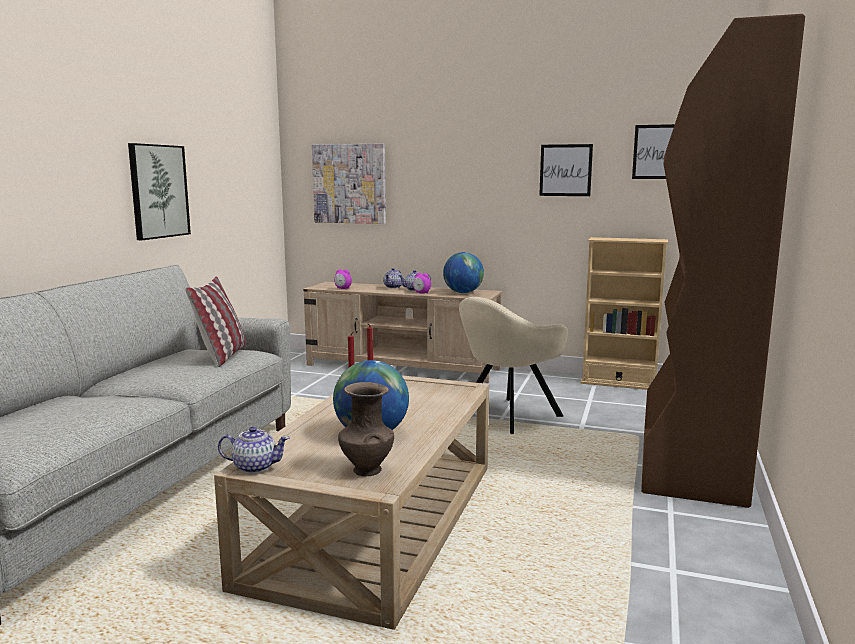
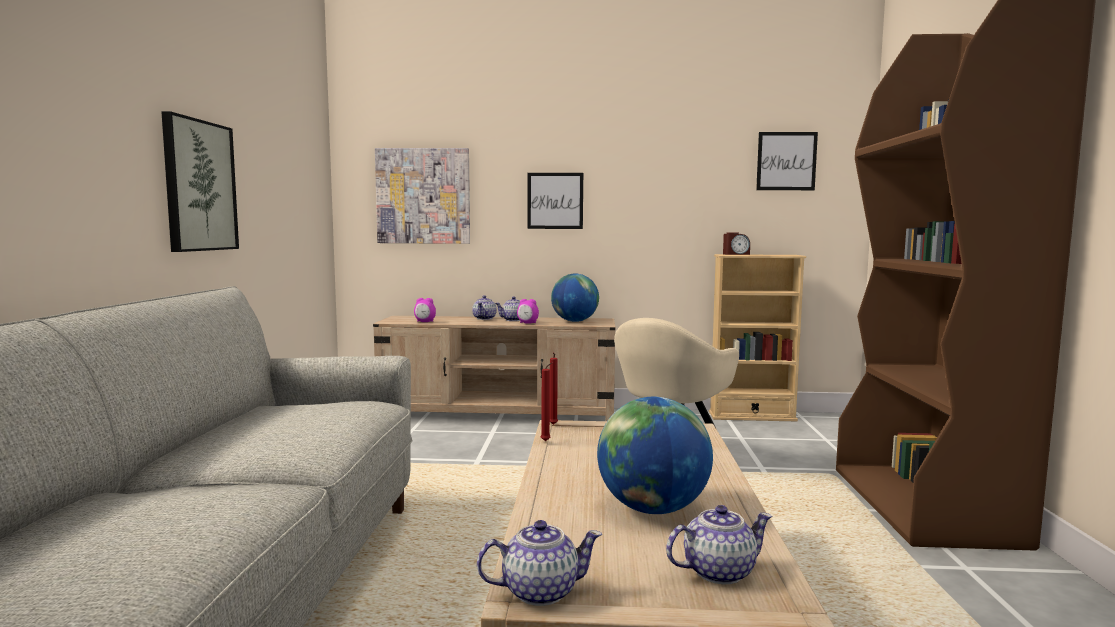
camera: 15 degrees left, 5 degrees down
pillow [185,276,247,367] -> none
brown vase [338,382,394,476] -> teapot [666,505,772,584]
picture [539,144,593,196] -> picture moved to [528,173,583,229]
none -> alarm clock [723,232,750,255]

